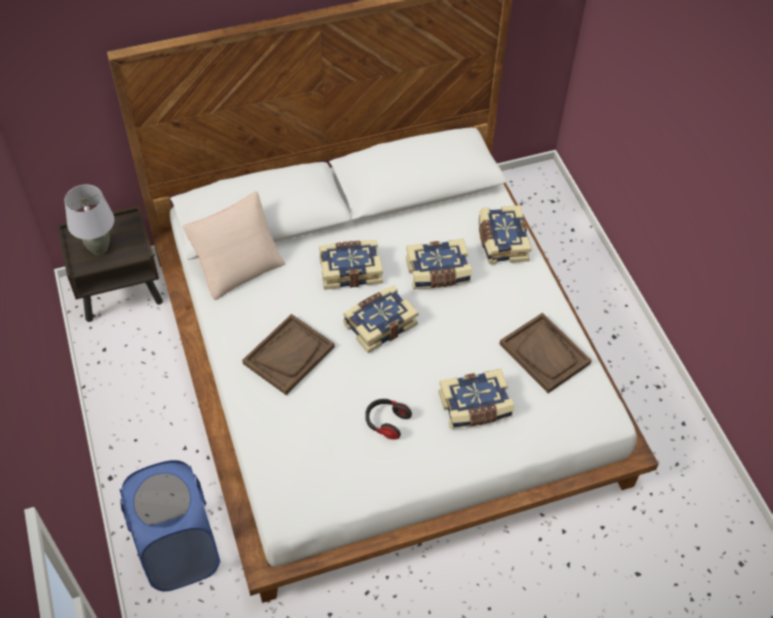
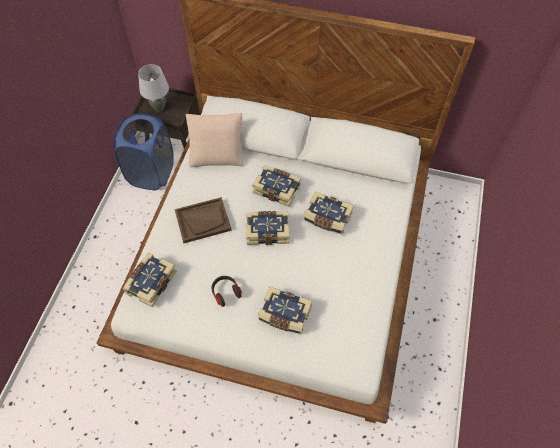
camera: 35 degrees right, 5 degrees up
blue laundry basket [120,460,220,591] -> blue laundry basket moved to [114,113,174,190]
book [478,205,531,265] -> book moved to [123,253,177,308]
brown tray [500,313,592,393] -> none

